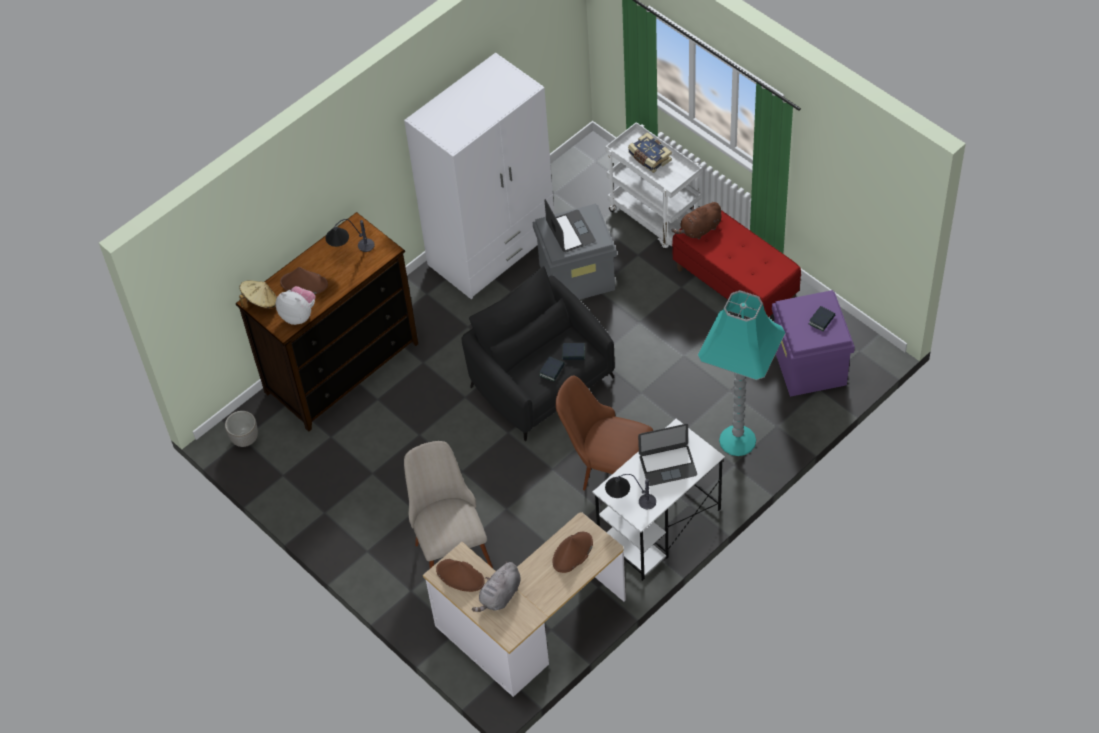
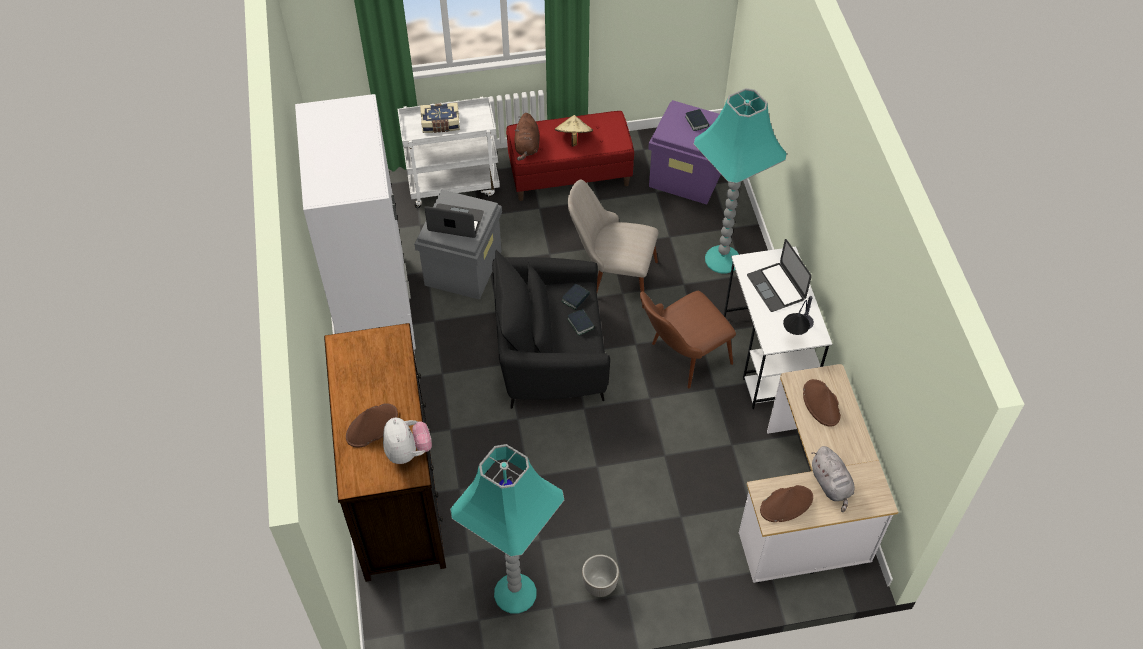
camera: 60 degrees left, 0 degrees up
planter [225,411,258,447] -> planter moved to [582,554,619,597]
beige hat [239,280,277,308] -> beige hat moved to [555,115,593,147]
plush toy [275,286,316,325] -> plush toy turned 105 degrees clockwise [383,418,432,464]
table lamp [325,219,375,252] -> none
beige chair [404,441,493,568] -> beige chair moved to [568,179,658,309]
laptop [638,424,697,486] -> laptop turned 135 degrees clockwise [747,239,812,312]
none -> turquoise floor lamp [450,444,564,614]

